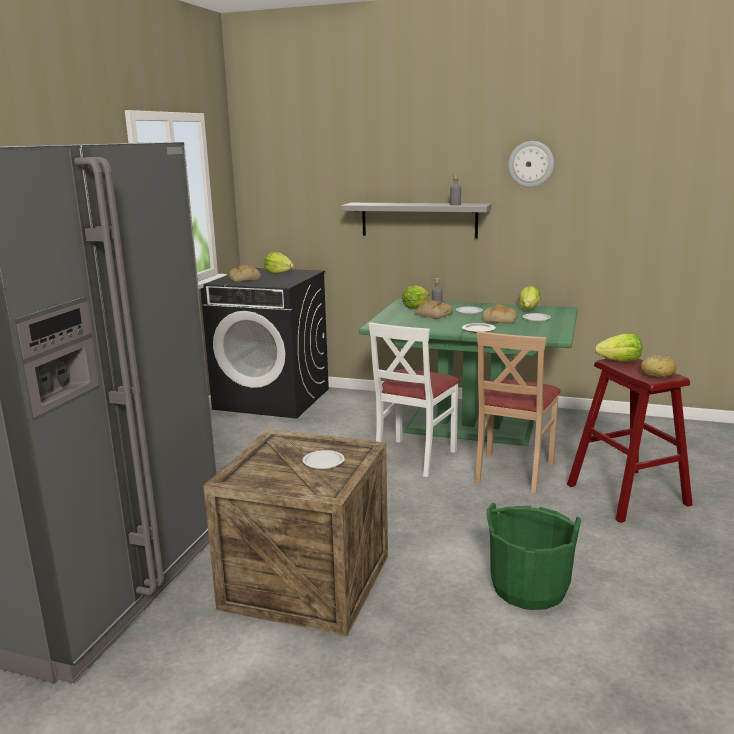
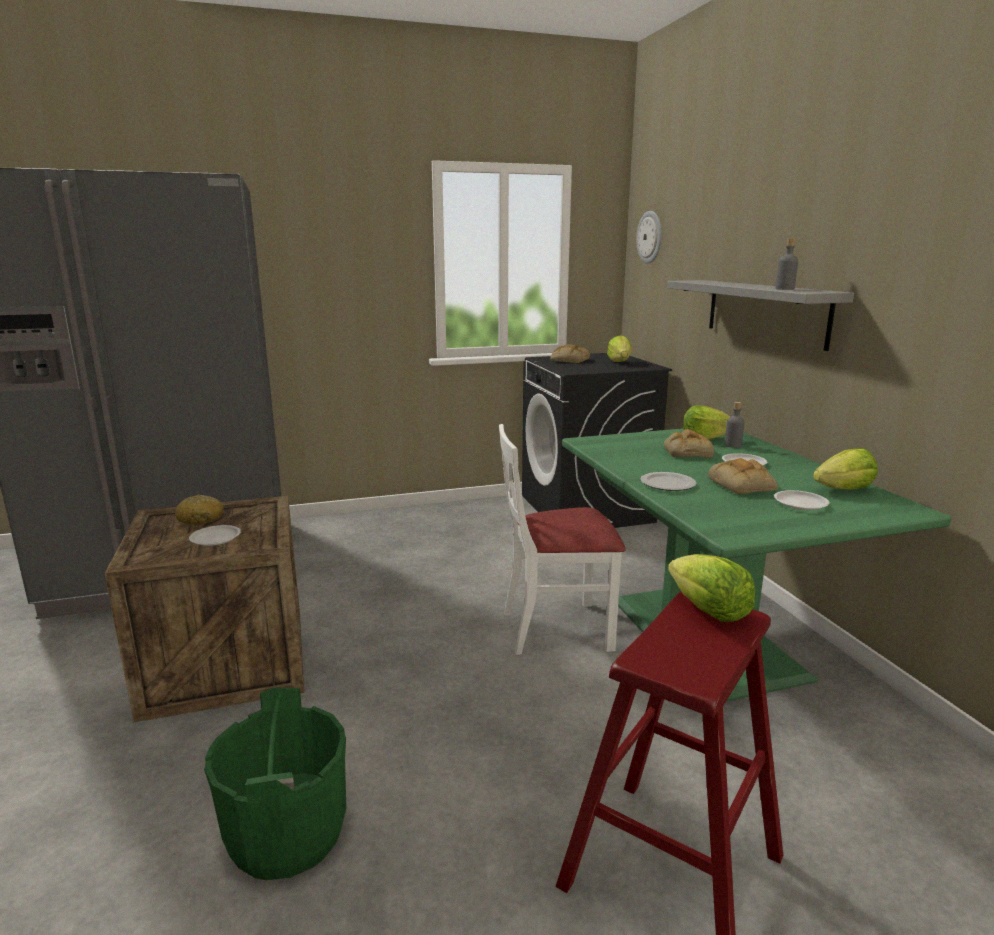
camera: 55 degrees right, 0 degrees up
beige chair [475,331,561,493] -> none
wall clock [508,141,554,187] -> wall clock moved to [636,211,662,264]
bread [641,355,676,378] -> bread moved to [175,494,224,525]

